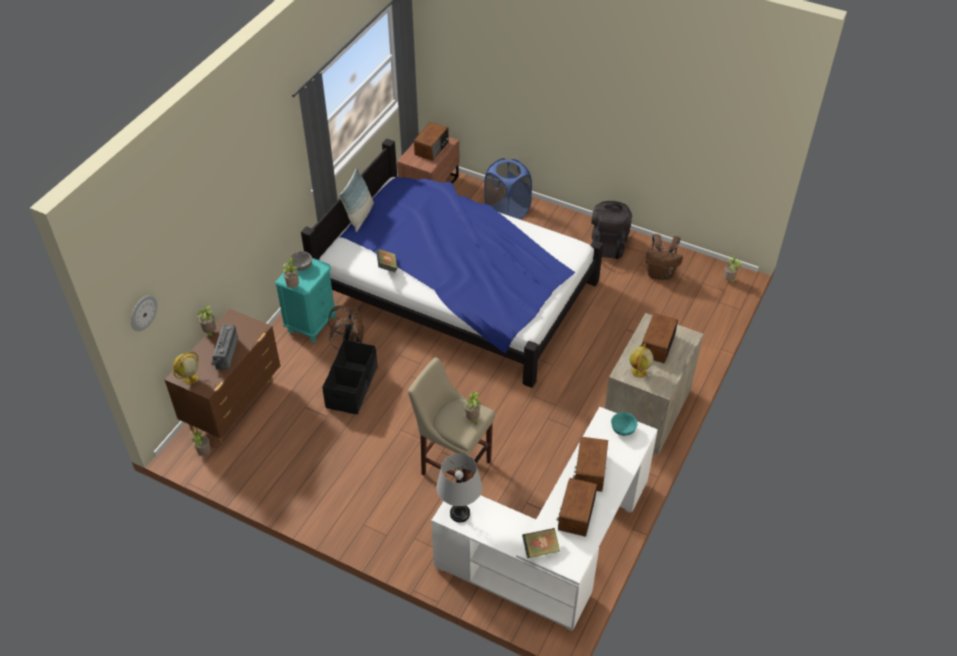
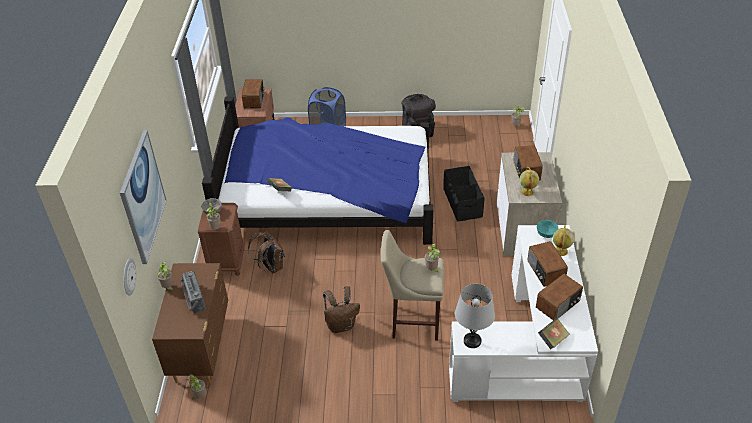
camera: 25 degrees left, 5 degrees down
globe [173,352,199,385] -> globe moved to [553,225,574,256]
turquoise nightstand [275,258,337,343] -> brown nightstand [198,203,245,276]
black storage box [322,340,378,414] -> black storage box moved to [443,166,484,221]
pillow [339,168,374,232] -> none
radio [557,478,597,537] -> radio turned 120 degrees counterclockwise [536,274,583,320]
brown backpack [645,234,683,280] -> brown backpack moved to [323,286,360,333]
none -> picture [120,130,167,264]

